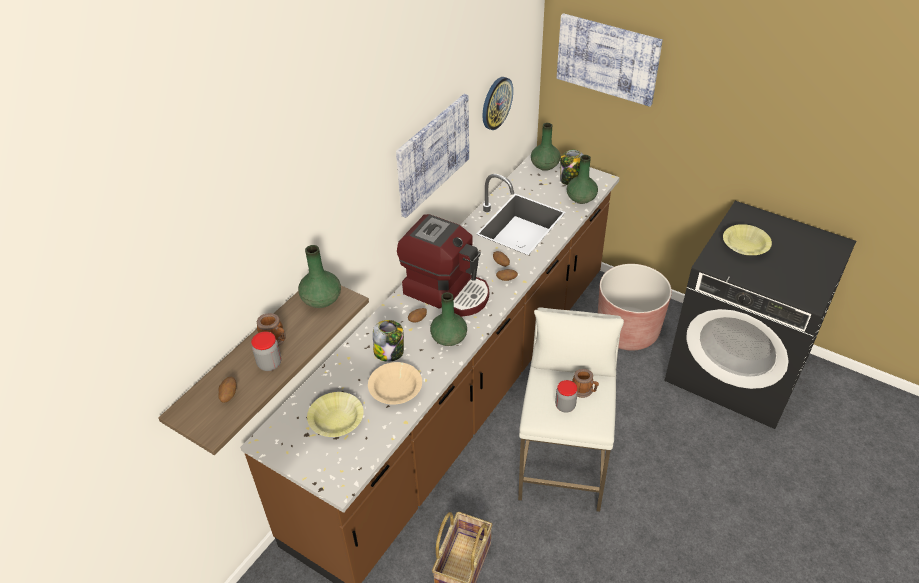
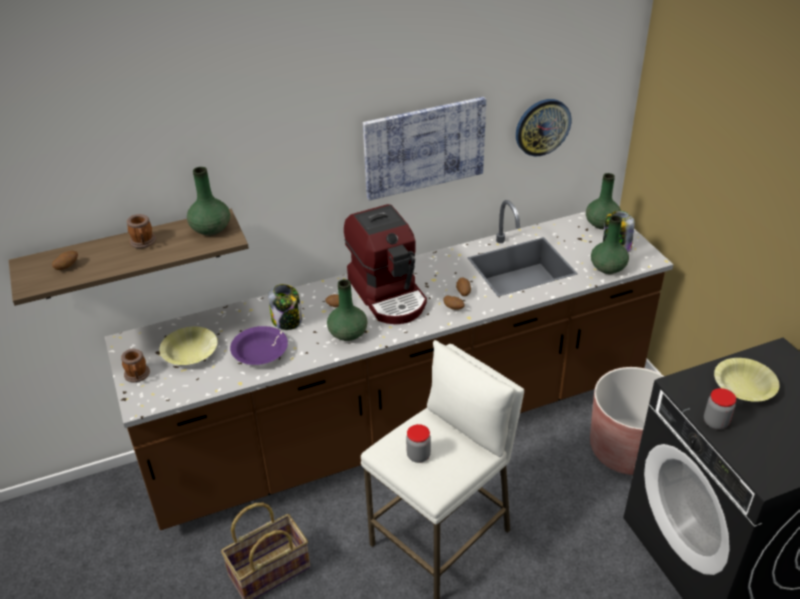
camera: 35 degrees right, 5 degrees down
jar [251,331,281,371] -> jar moved to [704,388,736,430]
beige bowl [368,362,422,405] -> purple bowl [230,326,288,365]
picture [557,13,663,107] -> none
mug [572,369,599,398] -> mug moved to [121,349,150,382]

